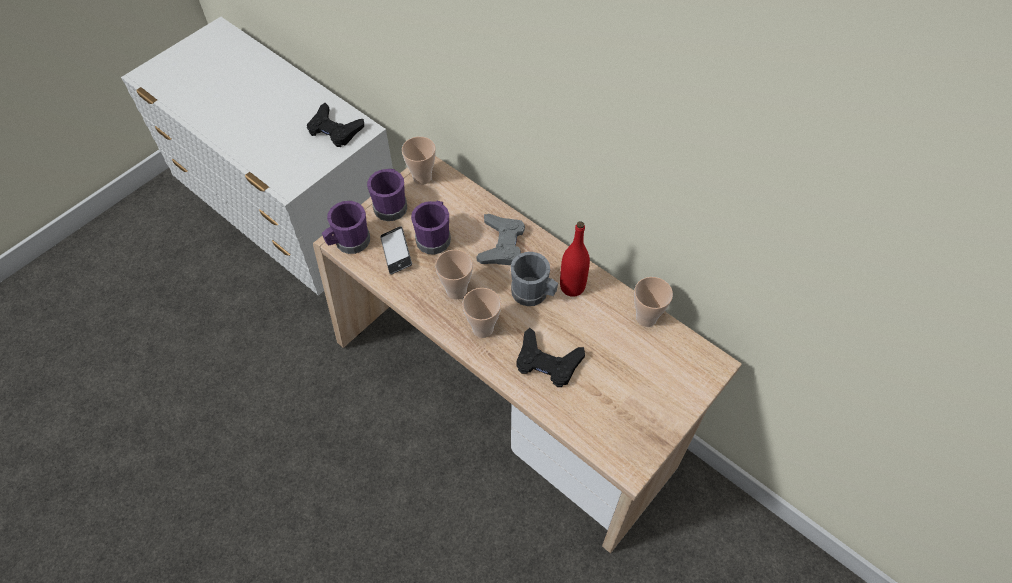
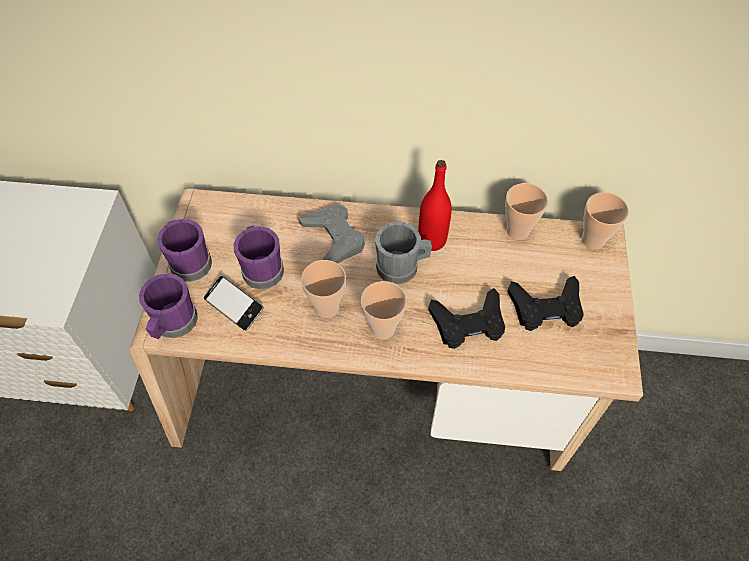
camera: 35 degrees left, 0 degrees up
black game controller [307,103,364,147] -> black game controller moved to [507,276,583,331]
cup [402,137,436,185] -> cup moved to [582,192,629,249]

